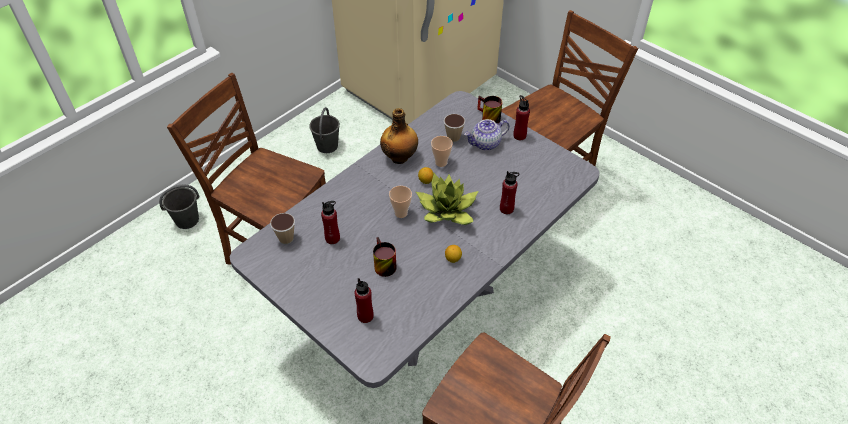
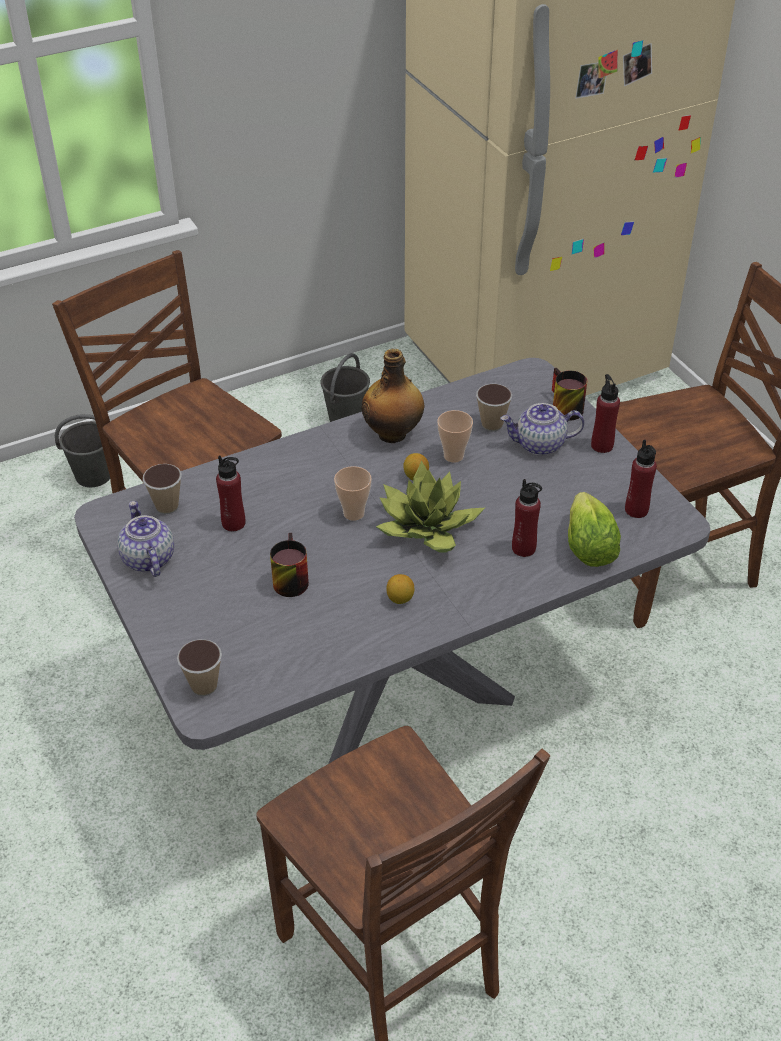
camera: 20 degrees right, 5 degrees down
red bottle [355,278,374,323] -> red bottle moved to [625,440,657,518]
none -> teapot [117,501,174,577]
none -> cup [177,639,222,696]
none -> lettuce [568,492,621,567]

